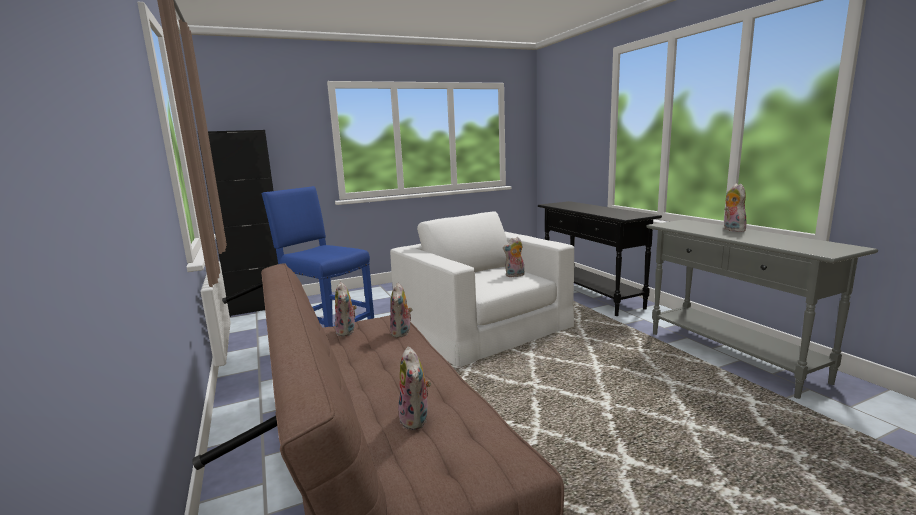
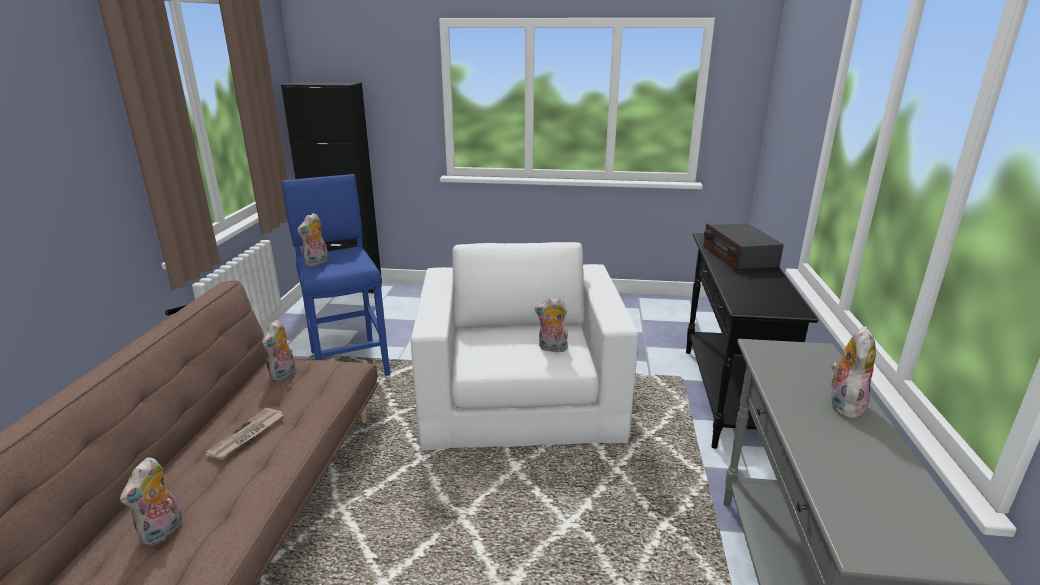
camera: 30 degrees right, 10 degrees up
plush toy [390,283,412,338] -> plush toy moved to [297,213,328,267]
none -> newspaper [205,408,284,460]
none -> radio [703,223,784,272]

